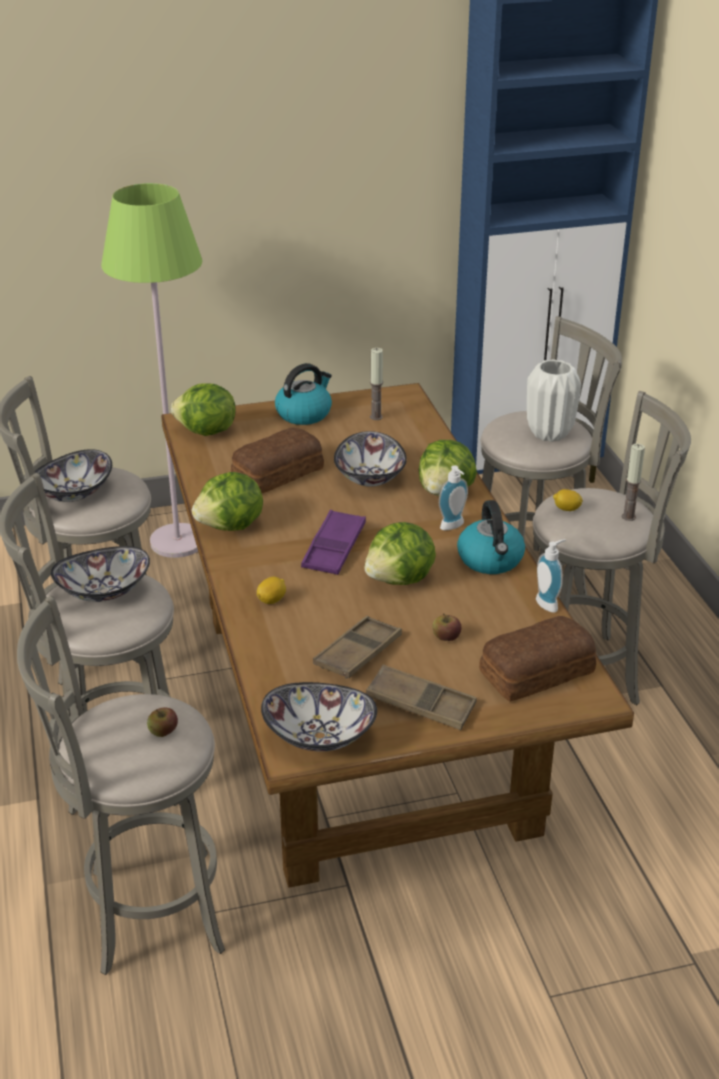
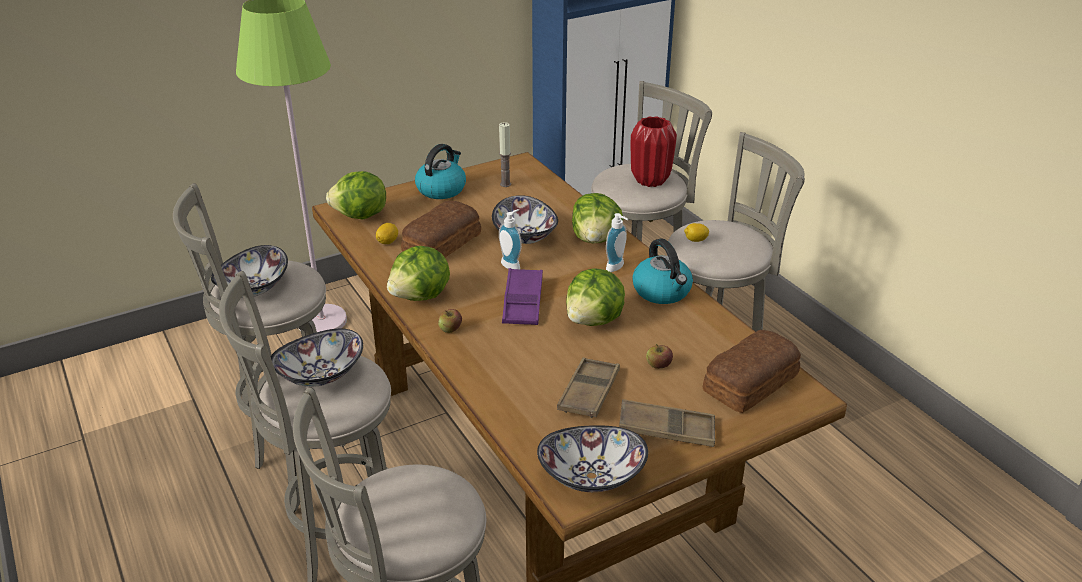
camera: 15 degrees left, 0 degrees up
apple [147,708,178,737] -> apple moved to [438,309,462,333]
lemon [257,577,286,604] -> lemon moved to [376,223,398,244]
white vase [527,359,581,442] -> red vase [631,116,677,187]
soap dispenser [536,539,566,613] -> soap dispenser moved to [499,209,522,269]
candle [622,444,645,521] -> none

